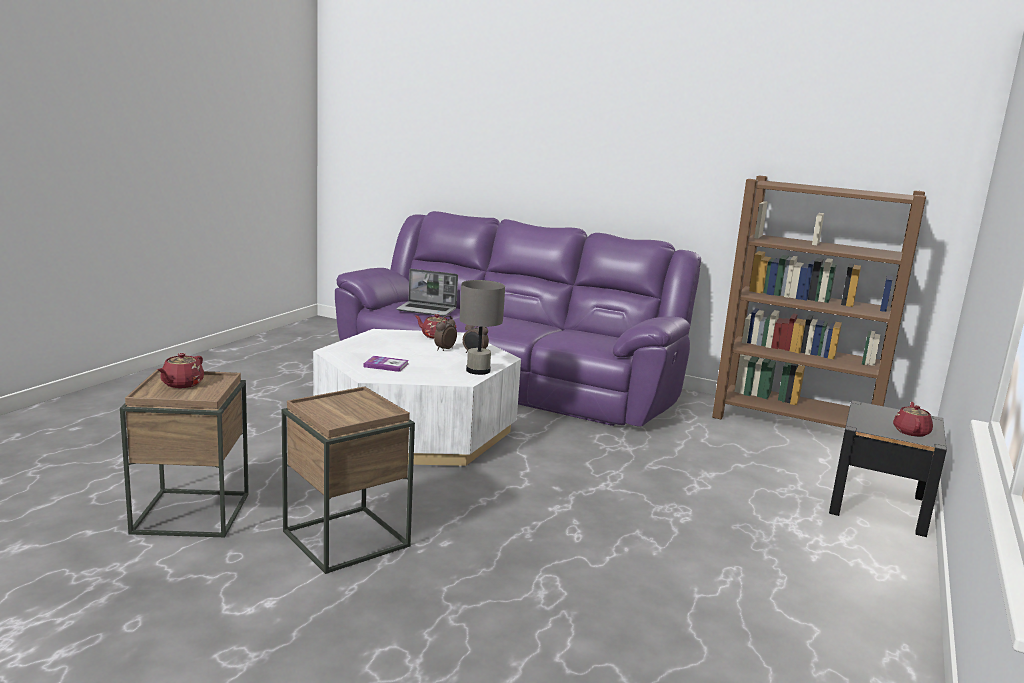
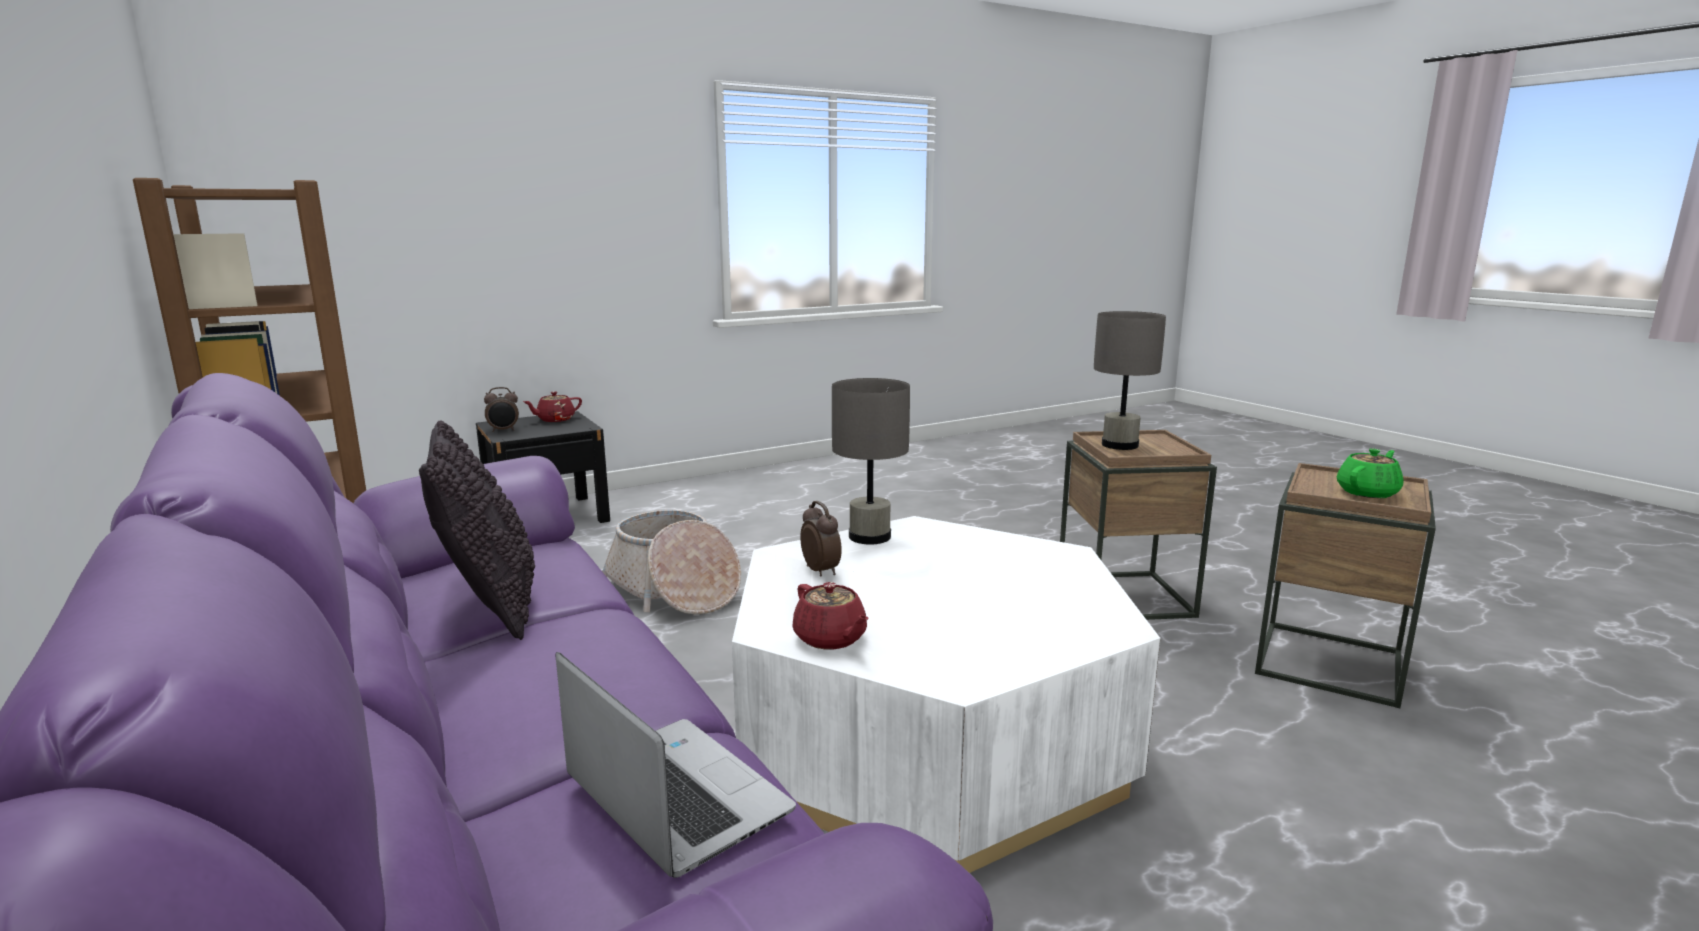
camera: 145 degrees left, 0 degrees up
red teapot [157,353,204,388] -> green teapot [1337,448,1403,498]
book [364,356,408,372] -> none
alarm clock [434,315,457,351] -> alarm clock moved to [484,387,519,432]
none -> black pillow [419,420,535,640]
none -> basket [602,510,741,615]
none -> grey table lamp [1094,311,1166,450]

